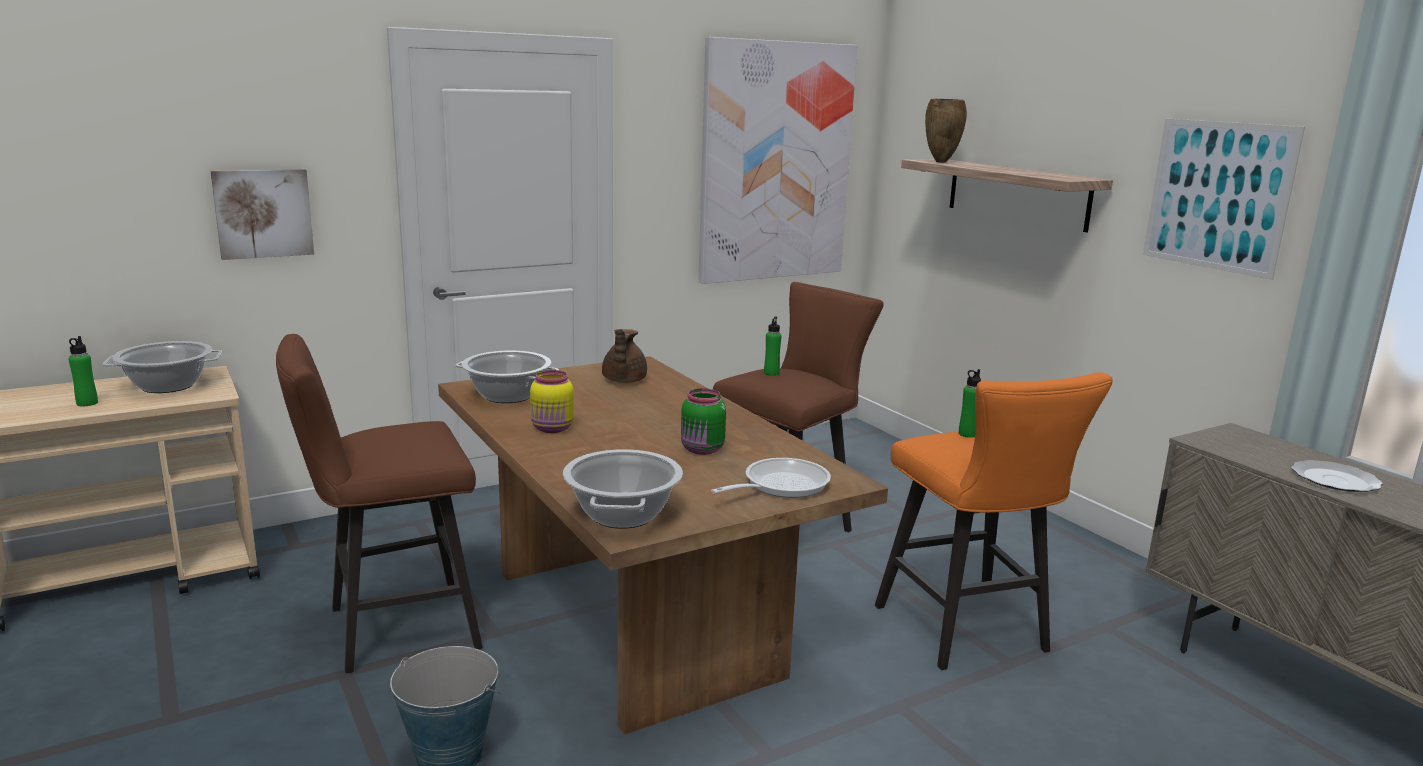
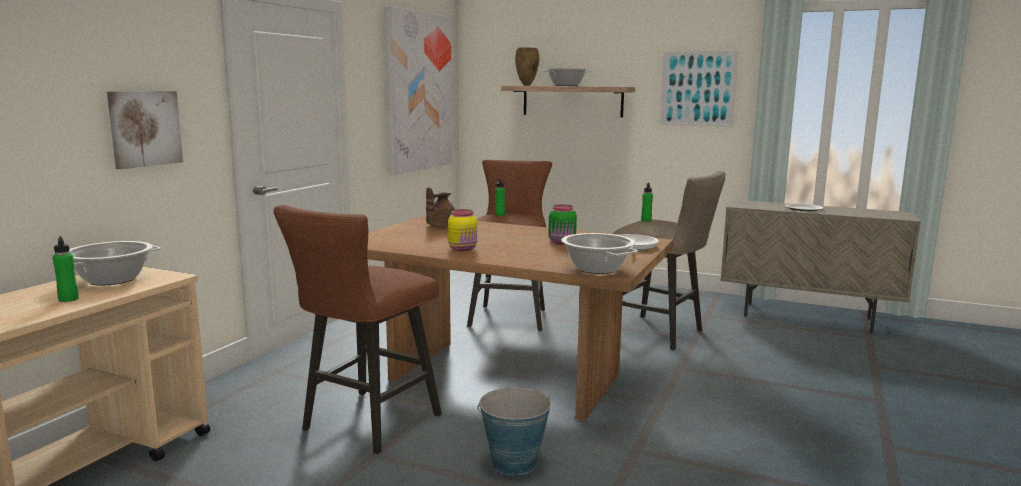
camera: 35 degrees left, 5 degrees down
cooking pot [455,351,559,403] -> cooking pot moved to [542,68,592,86]
brown teapot [602,329,647,383] -> brown teapot turned 60 degrees clockwise [426,187,455,227]
orange stool [875,372,1113,670] -> beige stool [613,171,726,350]

